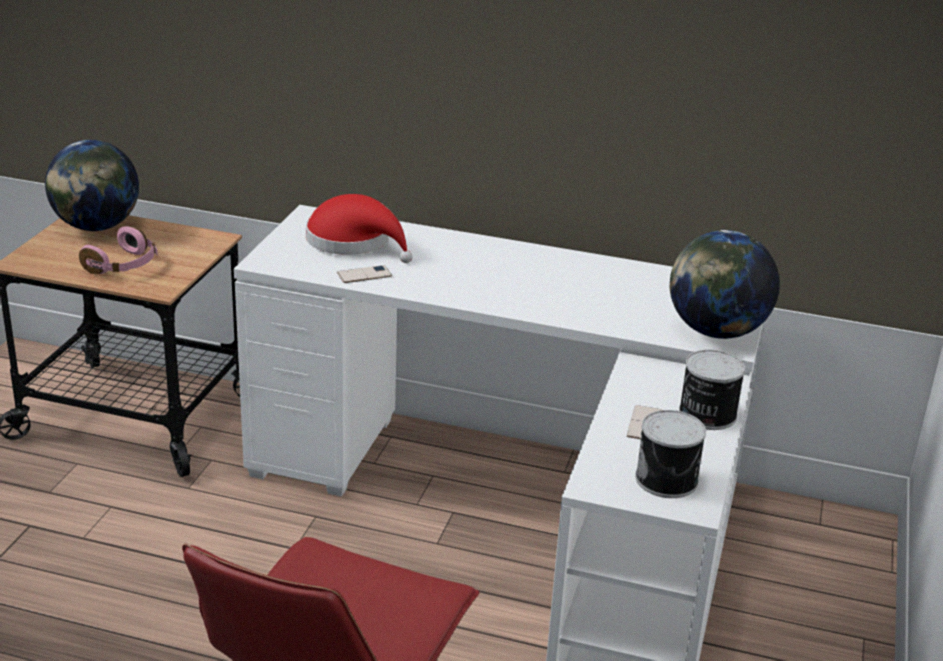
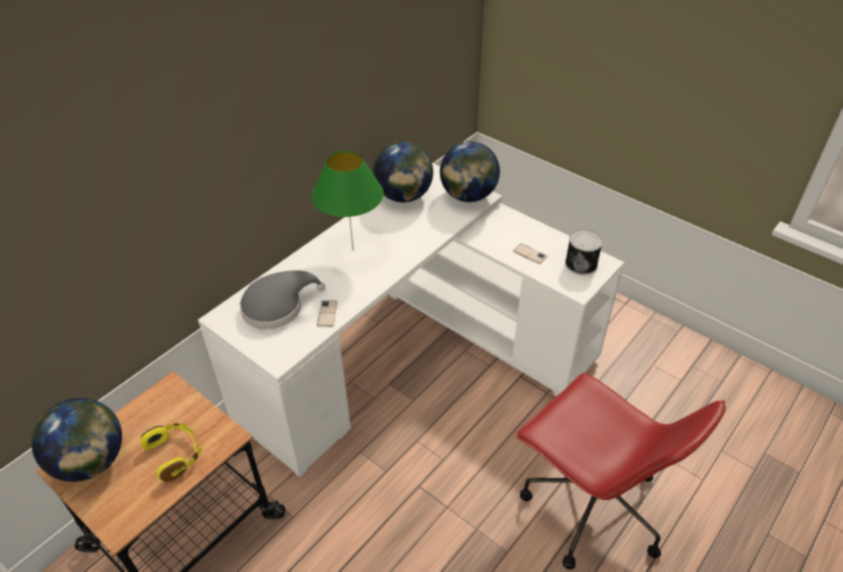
camera: 65 degrees left, 15 degrees up
pink headphones [79,227,158,274] -> yellow headphones [140,423,202,482]
red hat [306,194,413,263] -> grey hat [239,270,325,329]
can [679,350,745,430] -> none
none -> green table lamp [312,151,384,251]
none -> globe [373,142,433,203]

